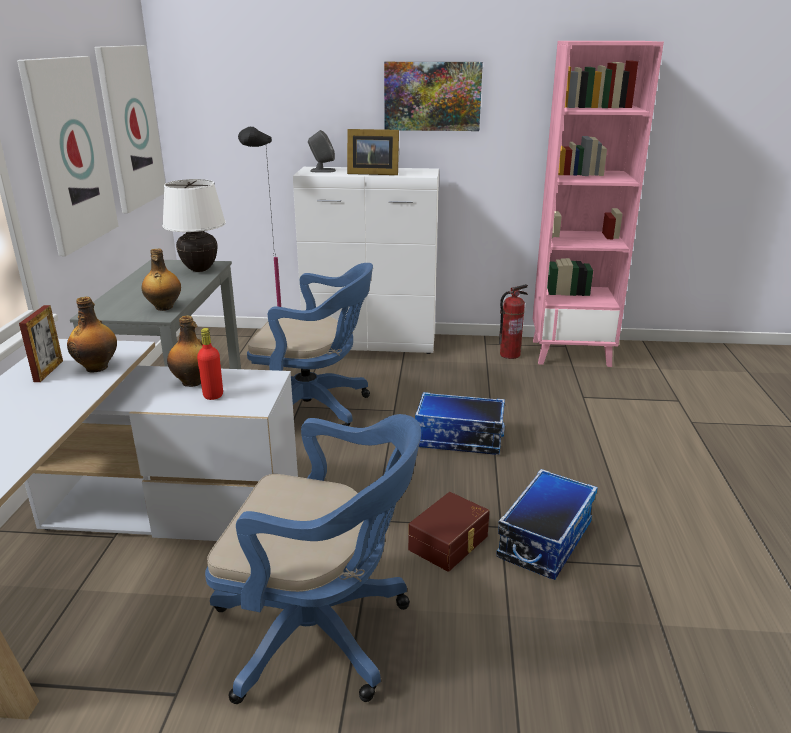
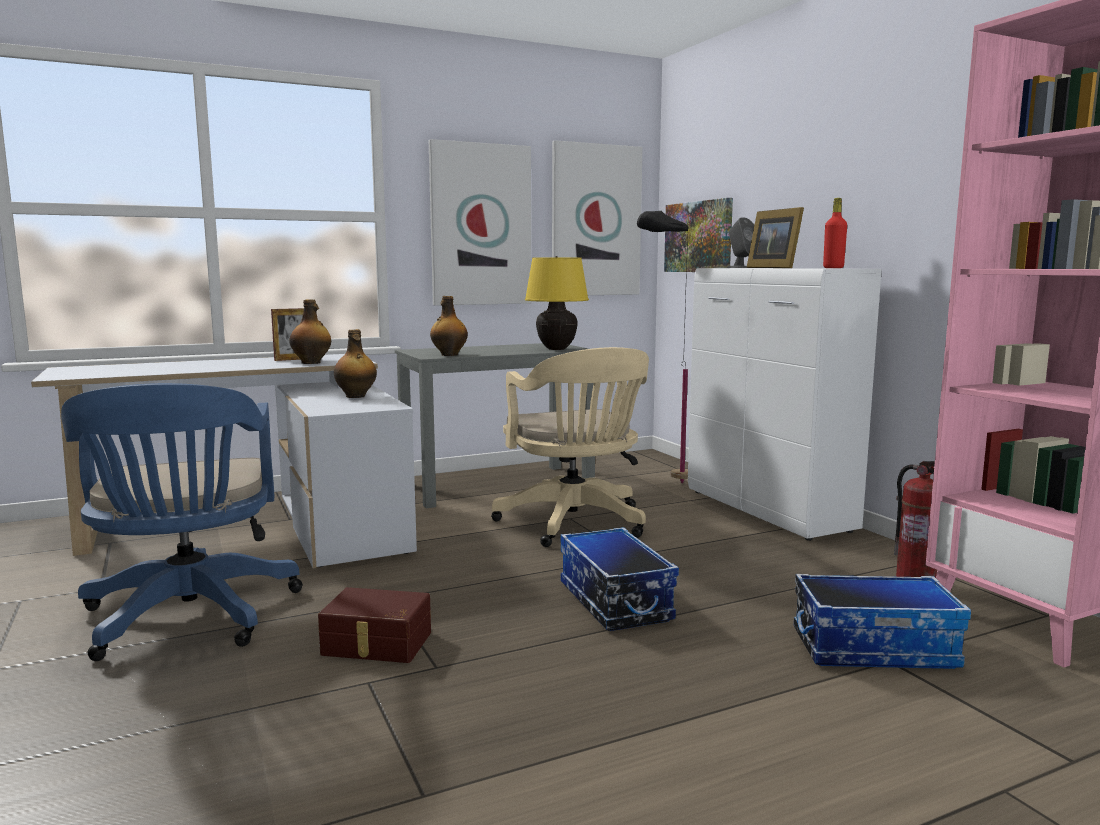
camera: 60 degrees right, 15 degrees down
white table lamp [162,179,226,272] -> yellow table lamp [525,256,589,350]
red bottle [197,328,223,400] -> red bottle moved to [823,198,847,268]
blue office chair [247,263,373,426] -> beige office chair [491,347,649,547]
picture [384,62,483,131] -> picture moved to [664,198,733,272]
storage box [496,469,598,580] -> storage box moved to [794,574,971,669]

